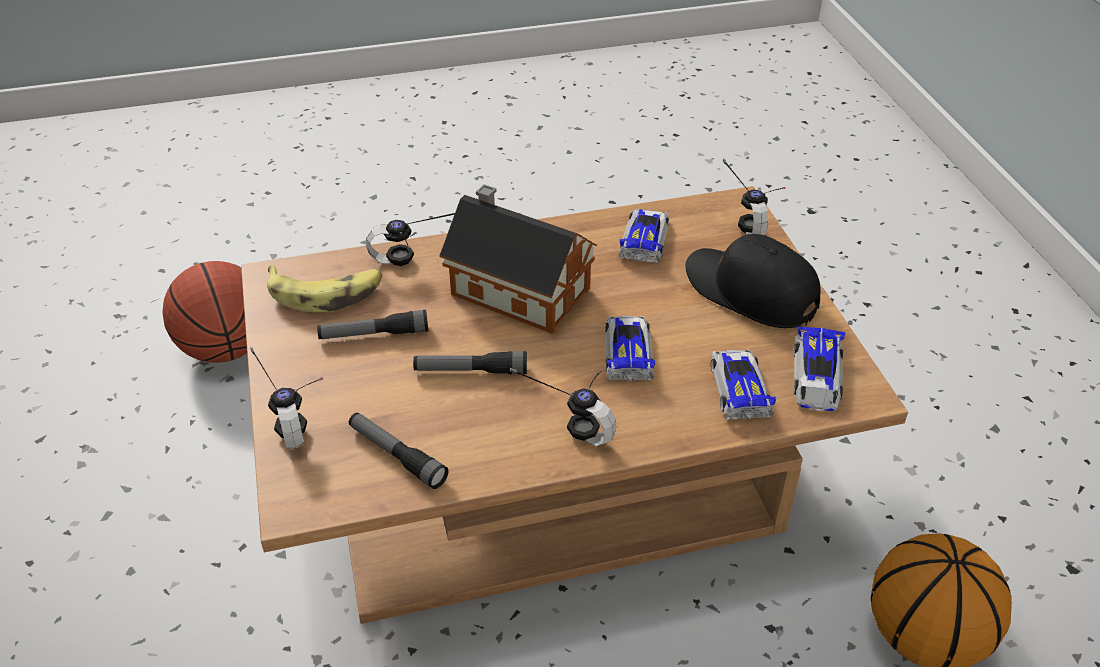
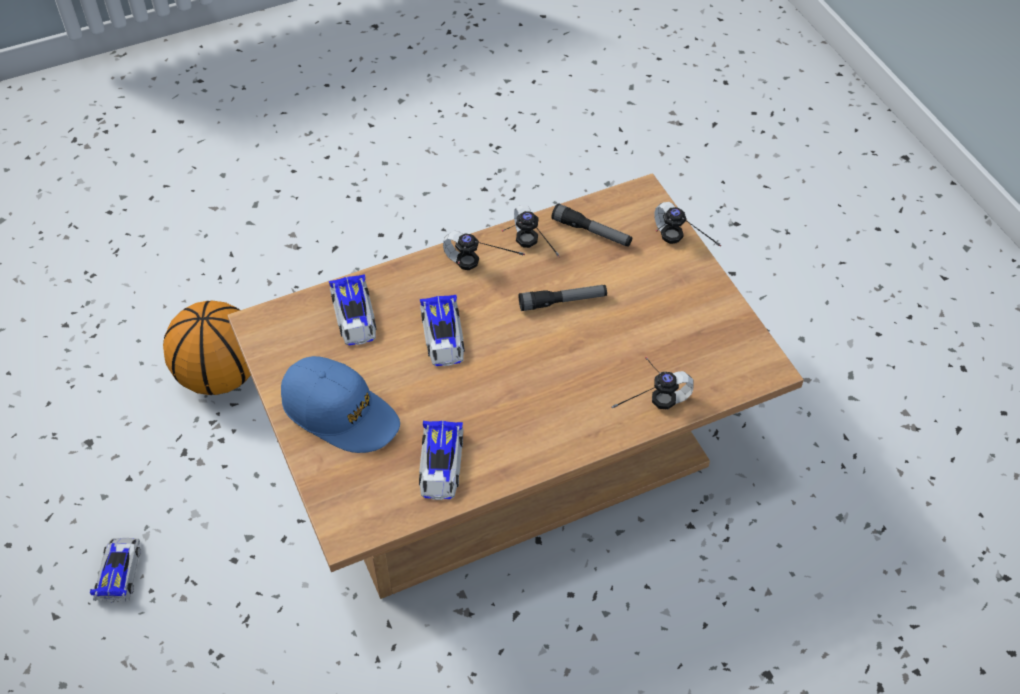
camera: 170 degrees right, 10 degrees up
basketball [162,261,247,363] -> none
banana [267,265,382,312] -> none
flashlight [317,310,428,339] -> none
toy house [439,184,597,334] -> none
black cap [685,234,820,328] -> blue cap [281,356,400,453]
headphones [723,159,785,236] -> headphones moved to [501,205,560,257]
toy car [794,326,845,411] -> toy car moved to [90,538,141,602]

